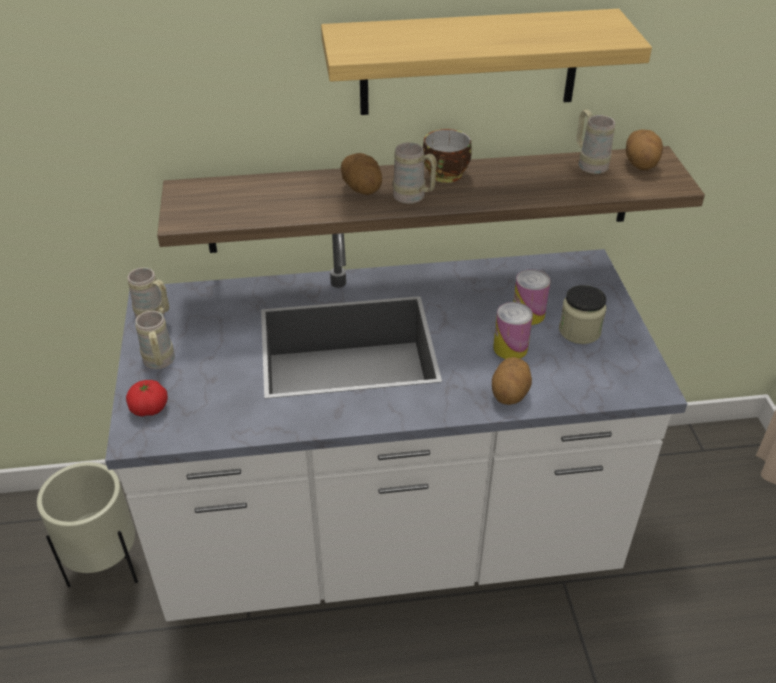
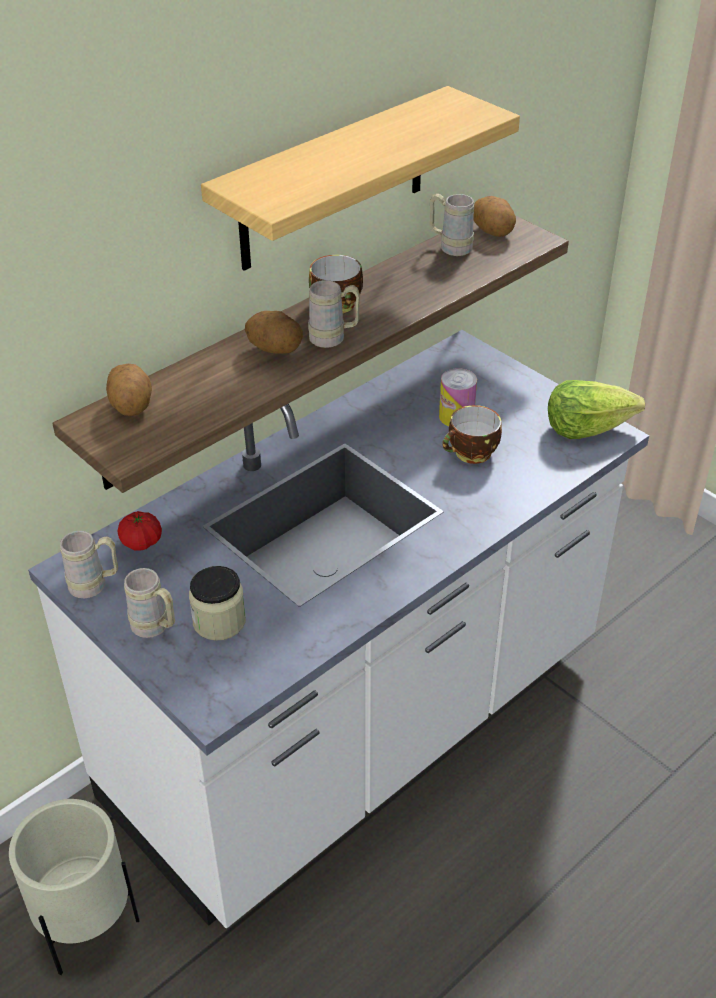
camera: 35 degrees left, 0 degrees up
tomato [126,380,168,417] -> tomato moved to [118,511,162,551]
potato [492,357,532,405] -> potato moved to [106,364,152,416]
can [493,302,533,359] -> cup [443,405,502,464]
jar [559,285,606,344] -> jar moved to [189,566,246,641]
none -> lettuce [548,380,645,439]

